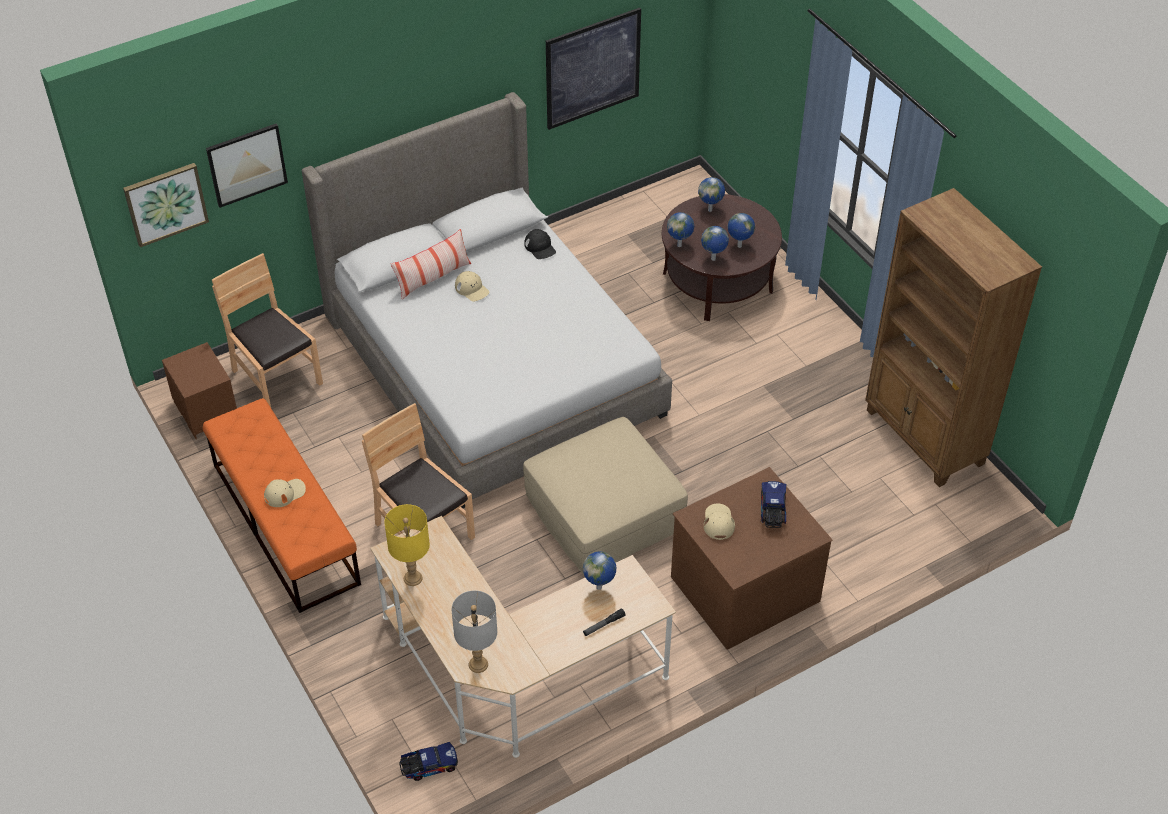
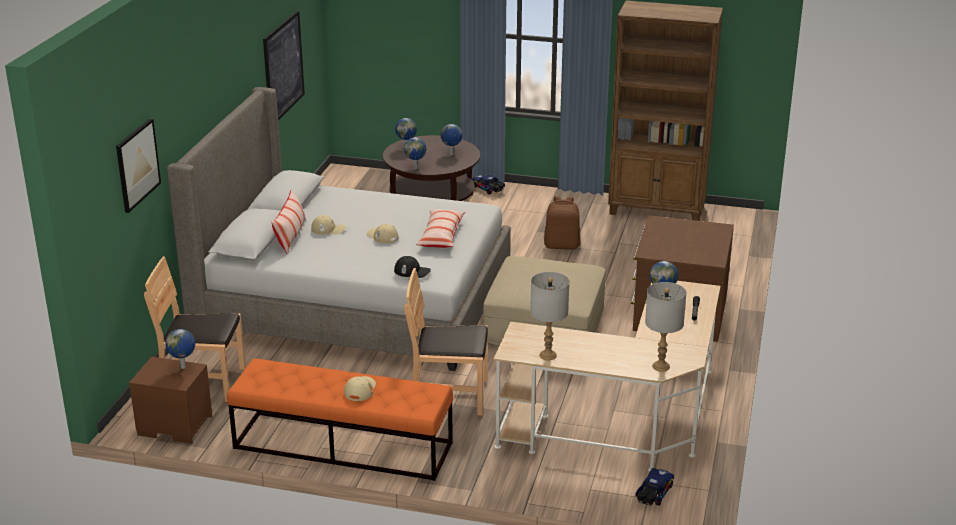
camera: 45 degrees left, 20 degrees down
picture [123,163,209,247] -> none
yellow table lamp [384,504,430,586] -> grey table lamp [530,272,569,360]
black cap [524,229,556,259] -> black cap moved to [394,256,431,278]
globe [701,226,729,261] -> globe moved to [165,329,195,369]
beige cap [704,503,735,540] -> beige cap moved to [367,224,399,244]
toy truck [761,481,786,528] -> toy truck moved to [472,175,505,194]
none -> pillow [416,209,465,248]
none -> brown backpack [544,196,581,250]

